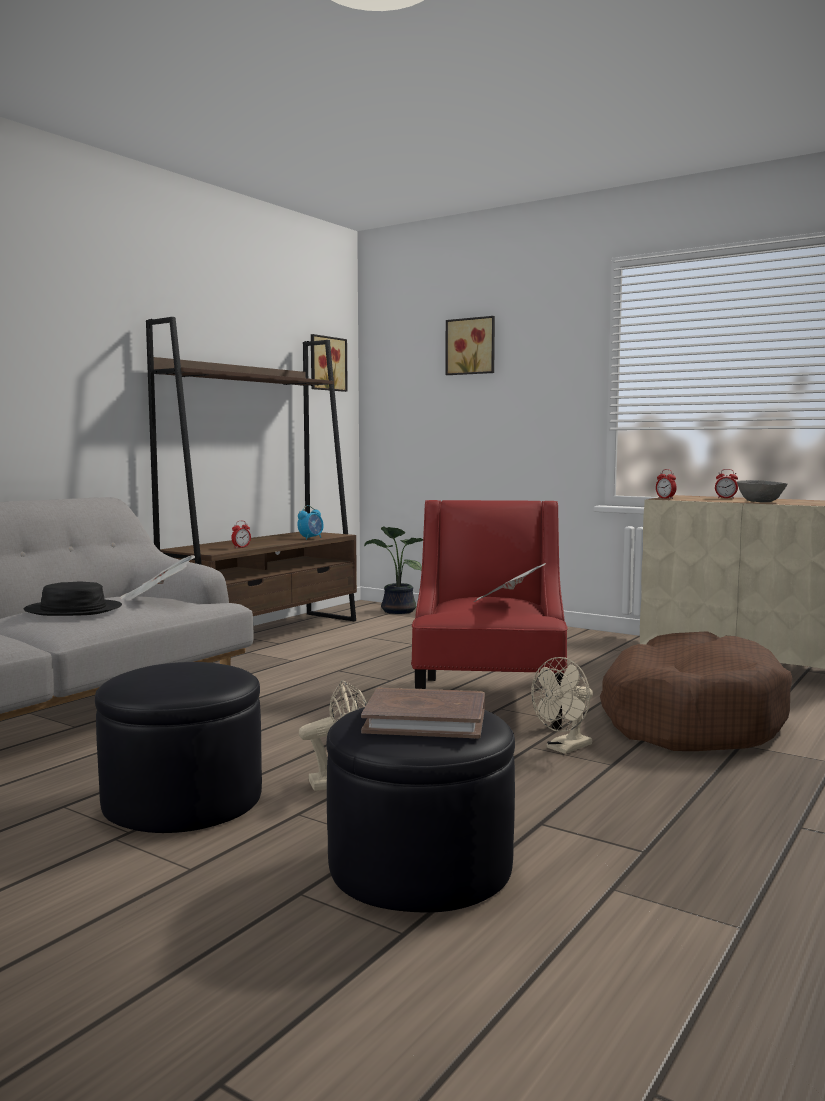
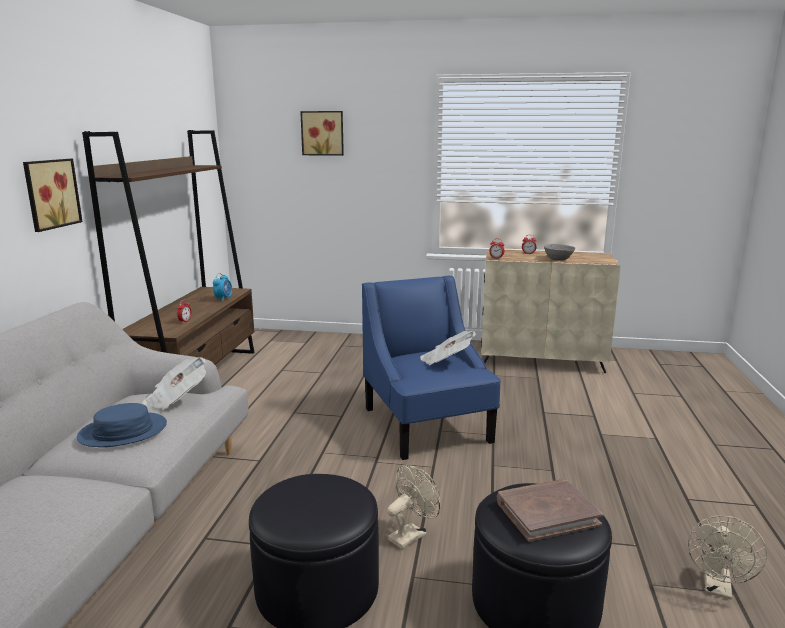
camera: 25 degrees left, 10 degrees up
black hat [24,582,122,616] -> blue hat [77,403,167,447]
picture [311,334,348,392] -> picture moved to [23,159,83,232]
potted plant [364,526,423,614] -> none
red armchair [411,500,568,729] -> blue armchair [362,276,501,460]
beige fan [531,657,593,754] -> beige fan moved to [688,516,767,600]
brown dog bed [600,631,792,751] -> none

